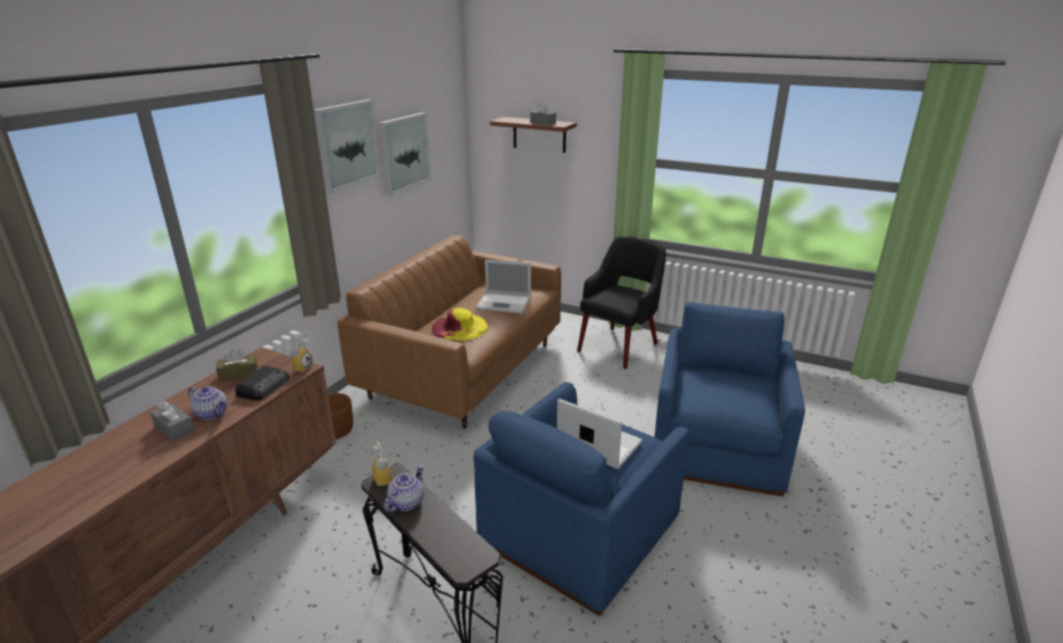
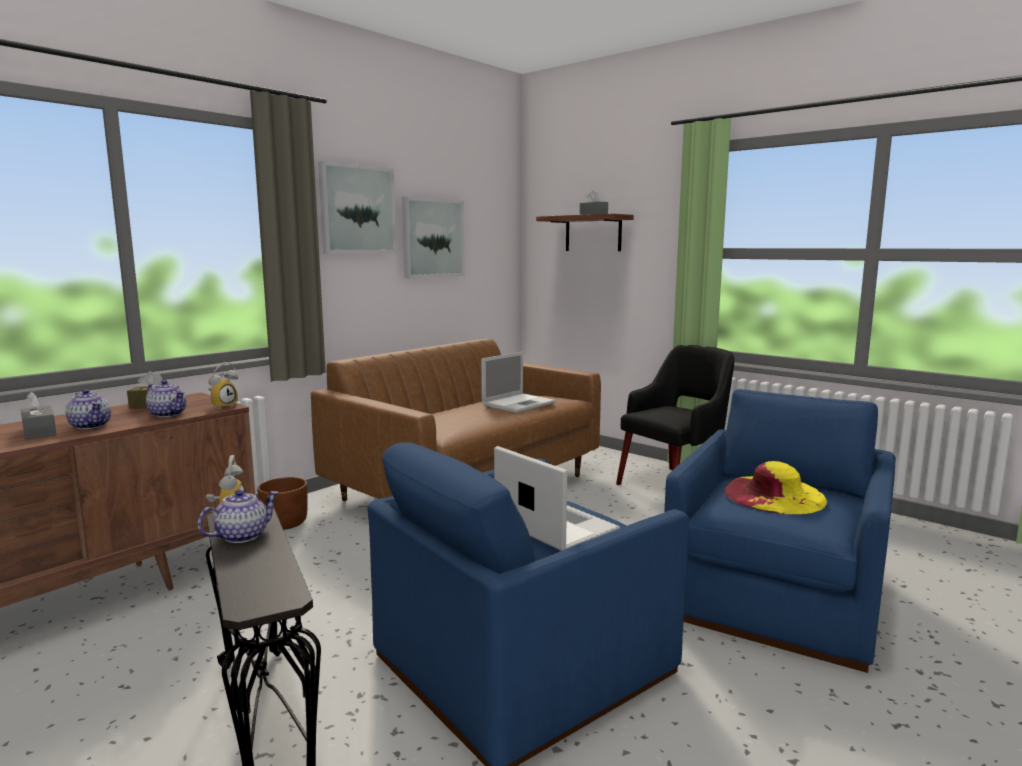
camera: 15 degrees right, 15 degrees down
radio [235,365,289,401] -> teapot [146,380,187,417]
yellow hat [432,308,488,341] -> yellow hat moved to [724,461,827,514]
laptop [475,259,531,314] -> laptop turned 75 degrees counterclockwise [481,352,556,413]

